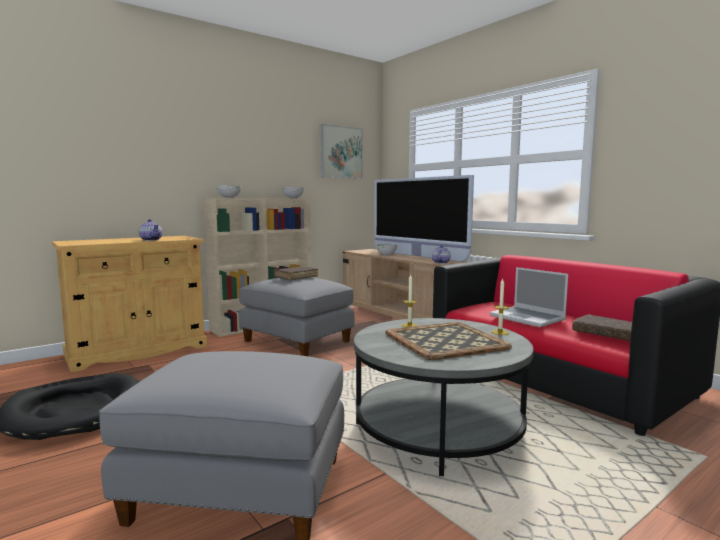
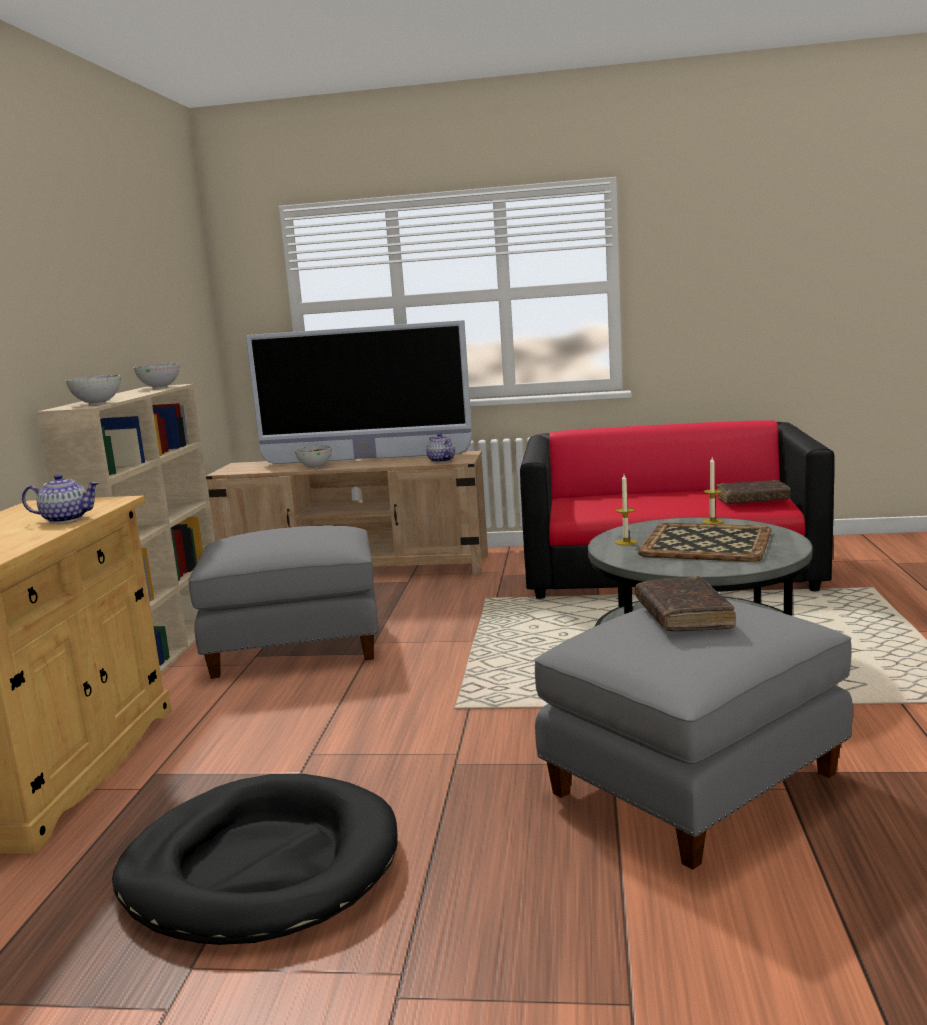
camera: 45 degrees left, 5 degrees up
brown book [274,266,318,281] -> brown book moved to [635,576,735,631]
picture [320,124,363,179] -> none
laptop [490,267,568,327] -> none

